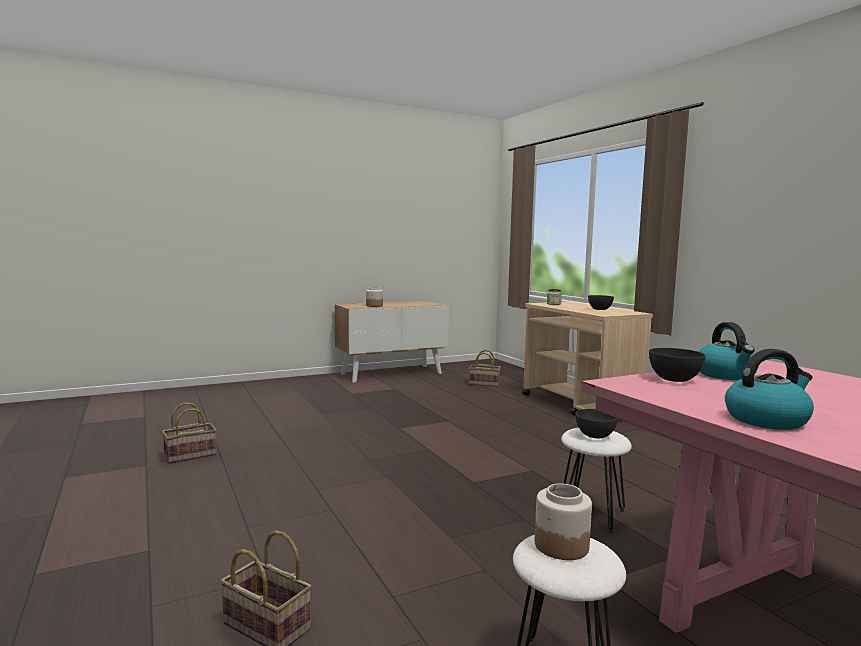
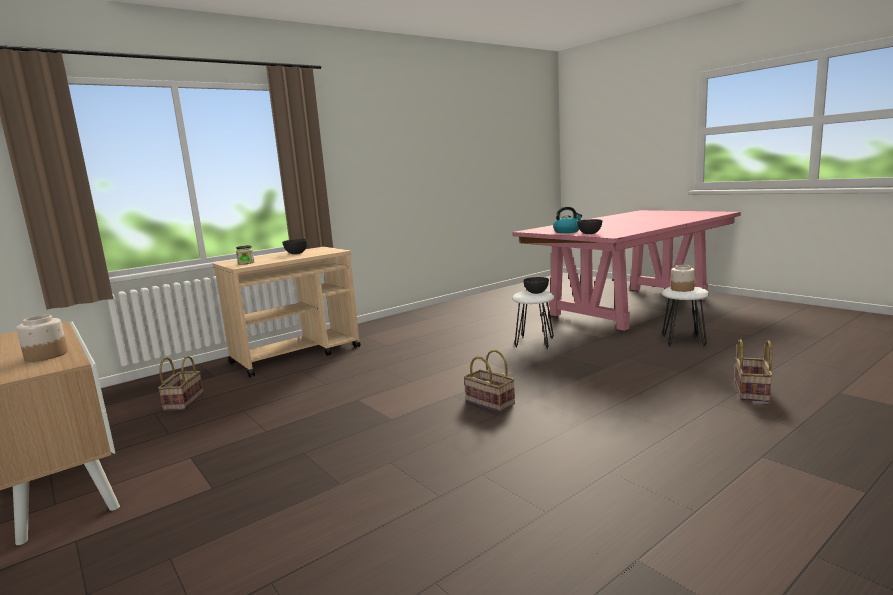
camera: 100 degrees left, 5 degrees up
basket [162,403,216,464] -> basket moved to [464,350,515,412]
kettle [725,349,814,430] -> none

